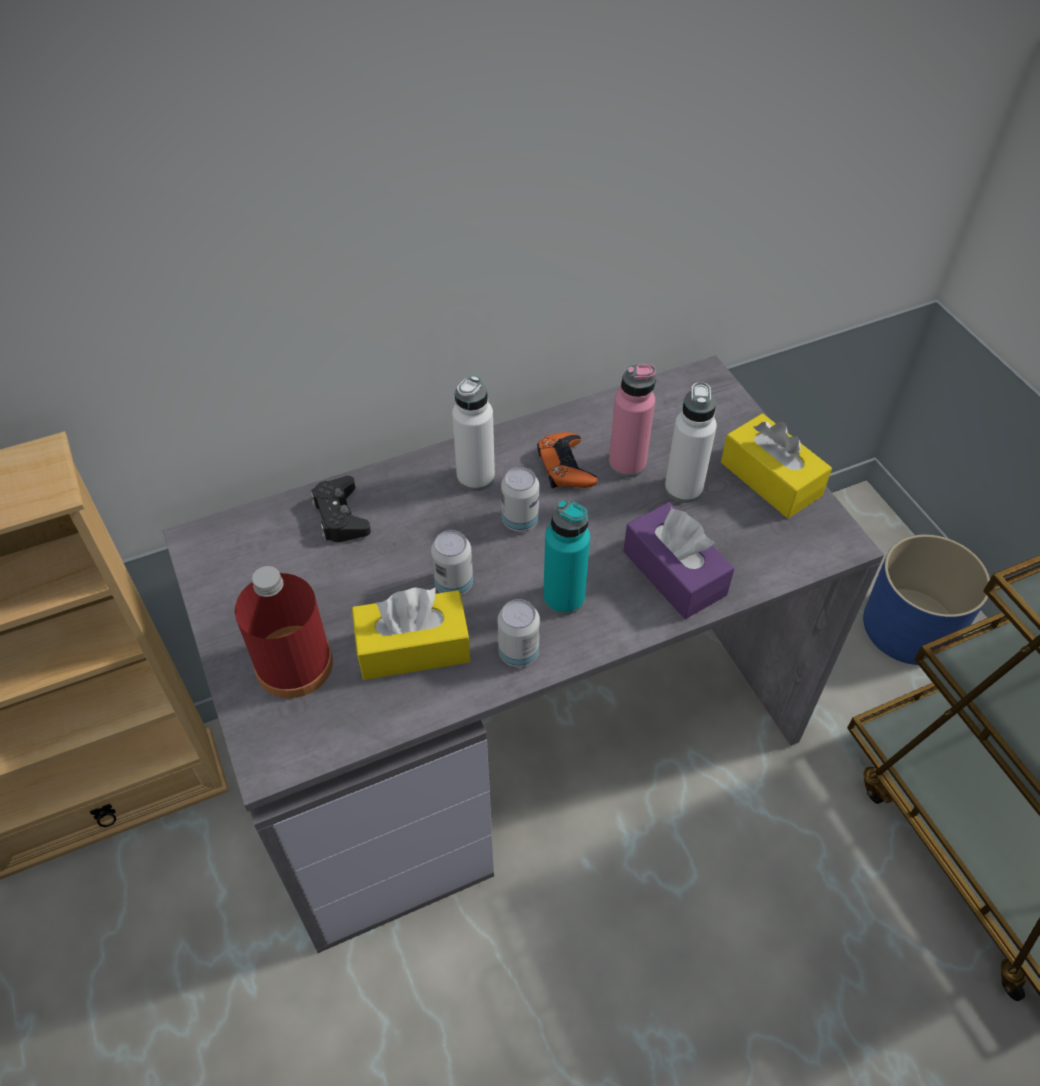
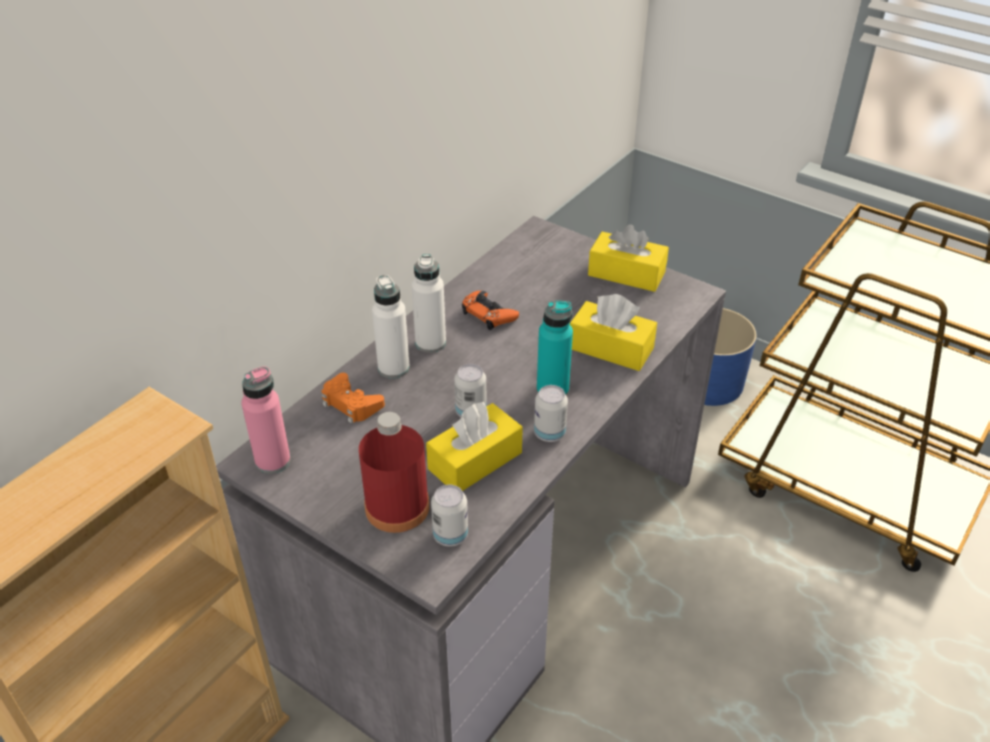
camera: 30 degrees left, 10 degrees down
black game controller [311,476,371,542] -> orange game controller [321,373,385,424]
can [501,467,539,532] -> can moved to [431,485,468,547]
pink bottle [609,364,656,478] -> pink bottle moved to [241,366,291,474]
purple tissue box [623,502,734,619] -> yellow tissue box [570,294,657,371]
white bottle [665,382,717,503] -> white bottle moved to [372,275,410,379]

